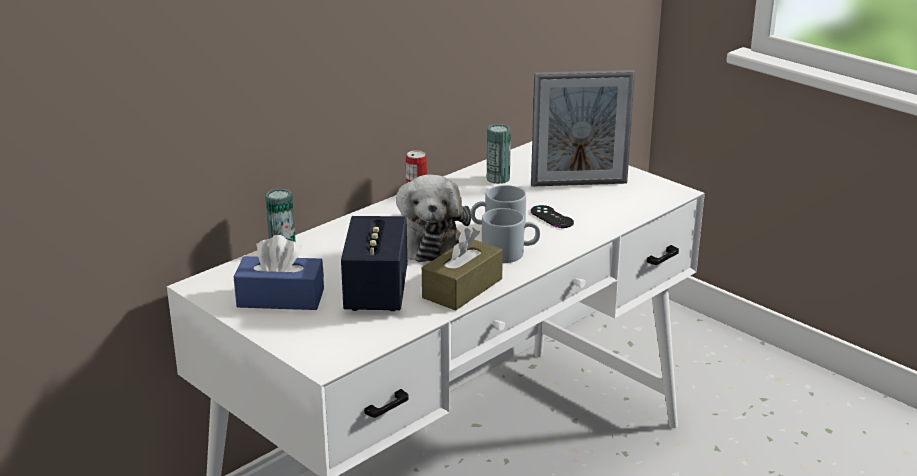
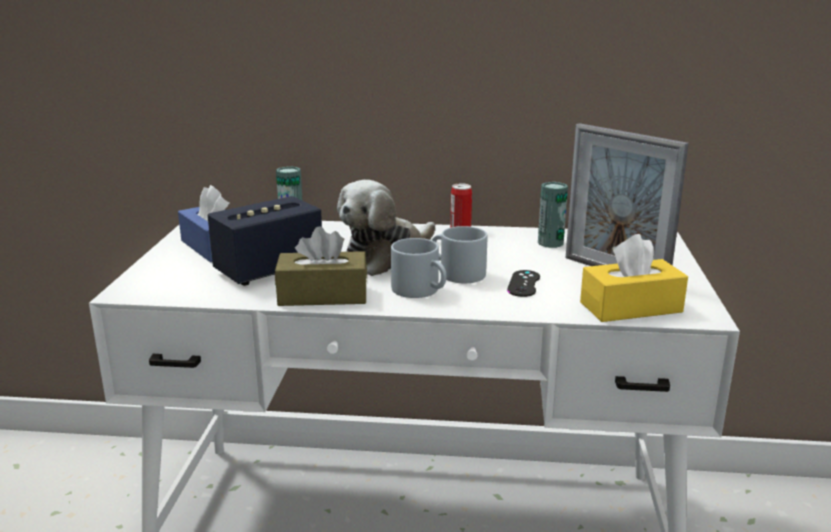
camera: 50 degrees right, 5 degrees down
none -> yellow tissue box [580,234,688,322]

